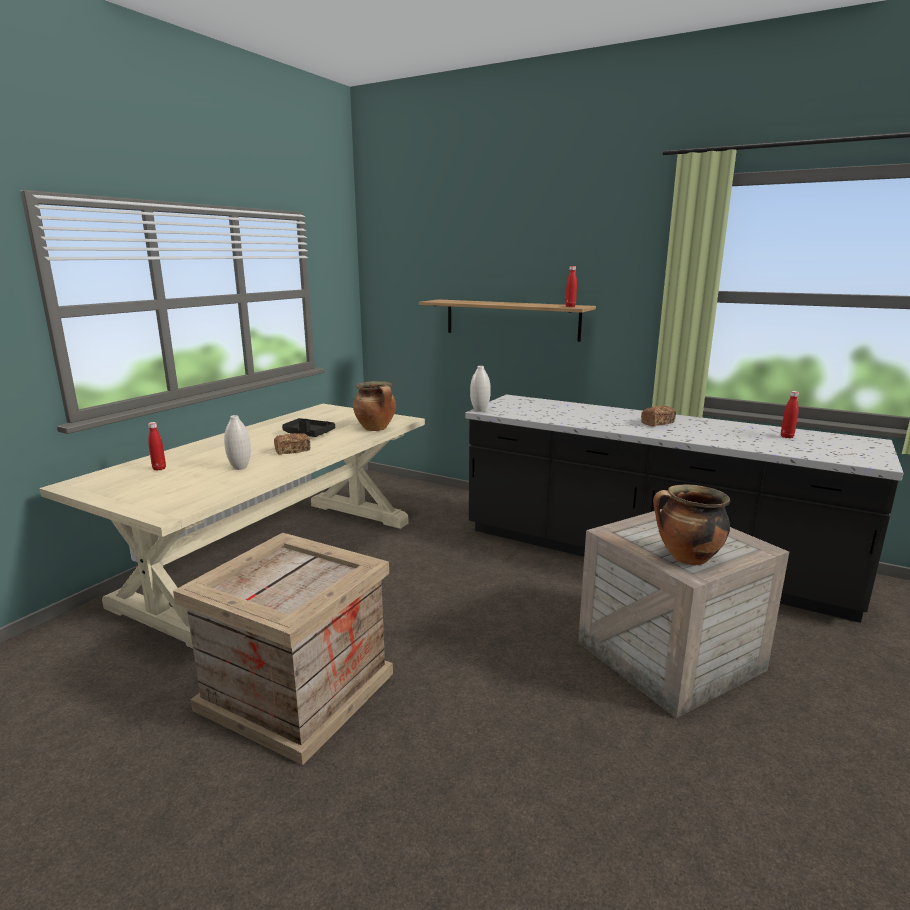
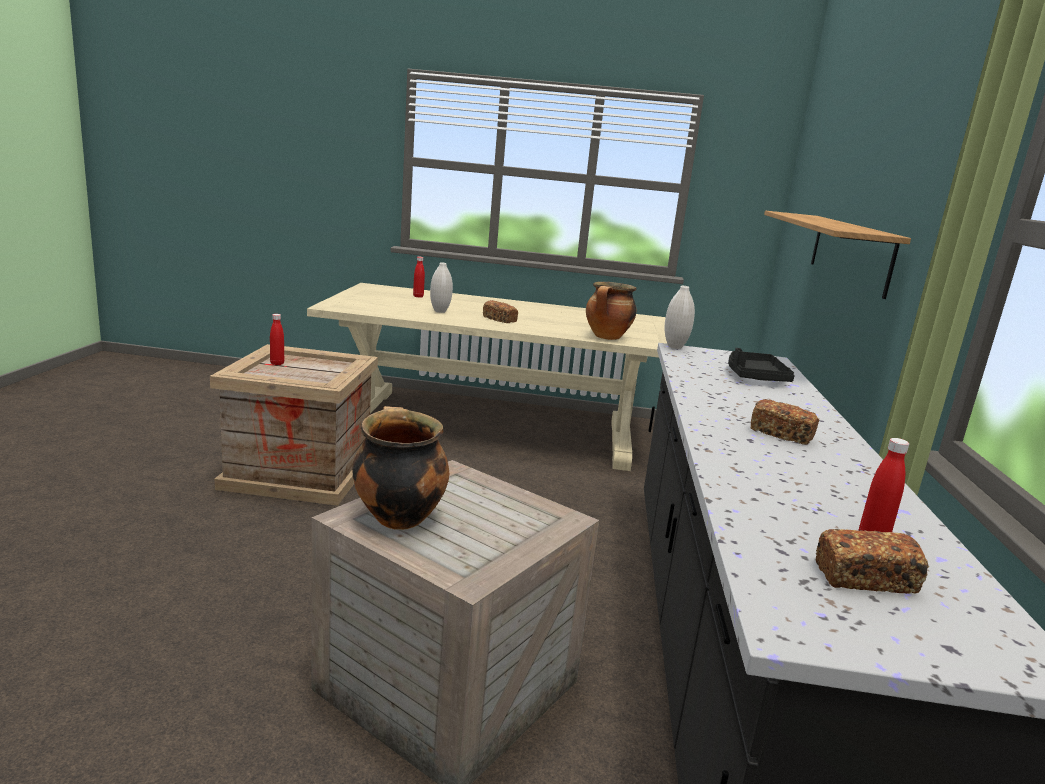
camera: 65 degrees right, 0 degrees up
black tray [282,418,335,437] -> black tray moved to [728,348,795,382]
red bottle [565,266,577,307] -> red bottle moved to [270,314,284,365]
none -> bread [816,529,929,594]

